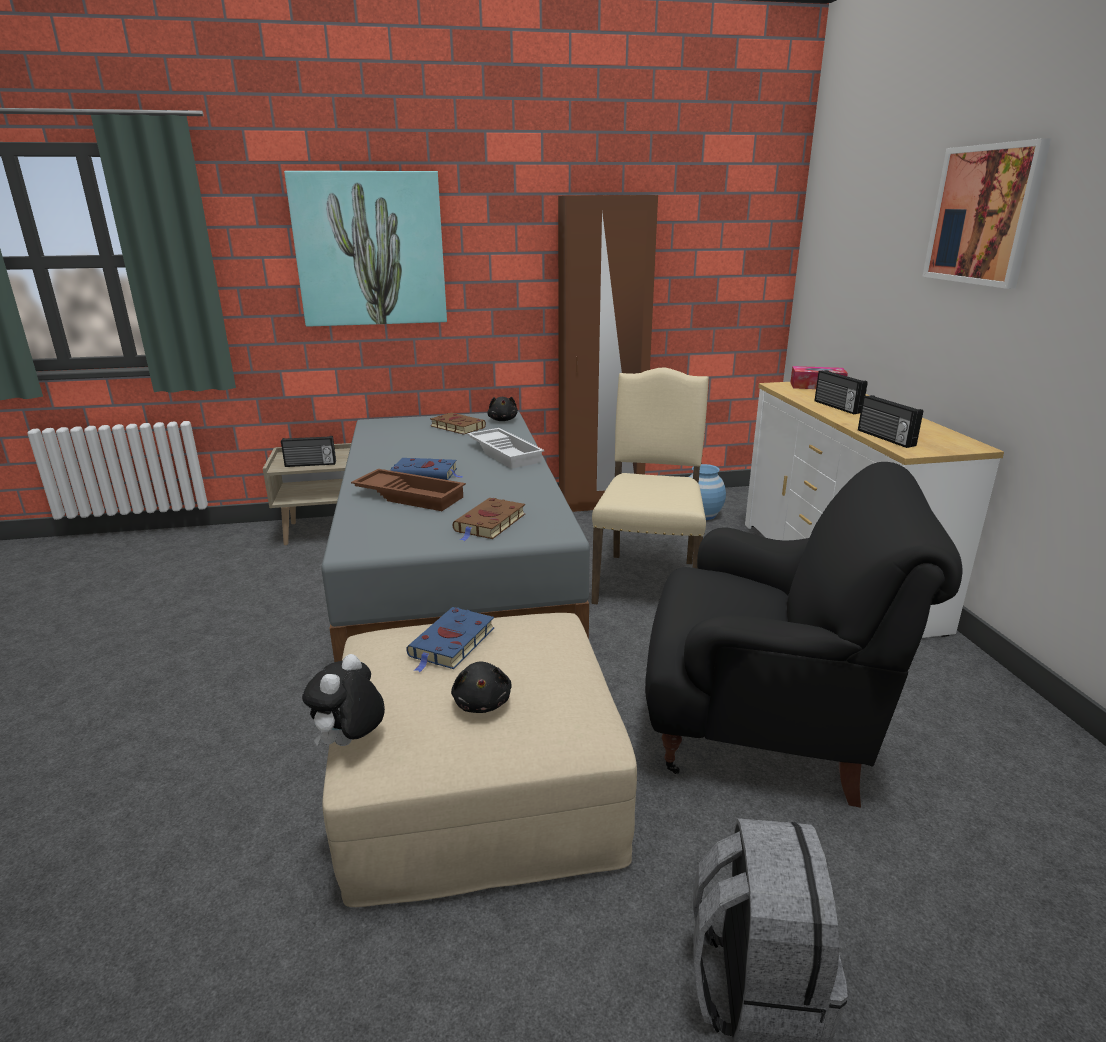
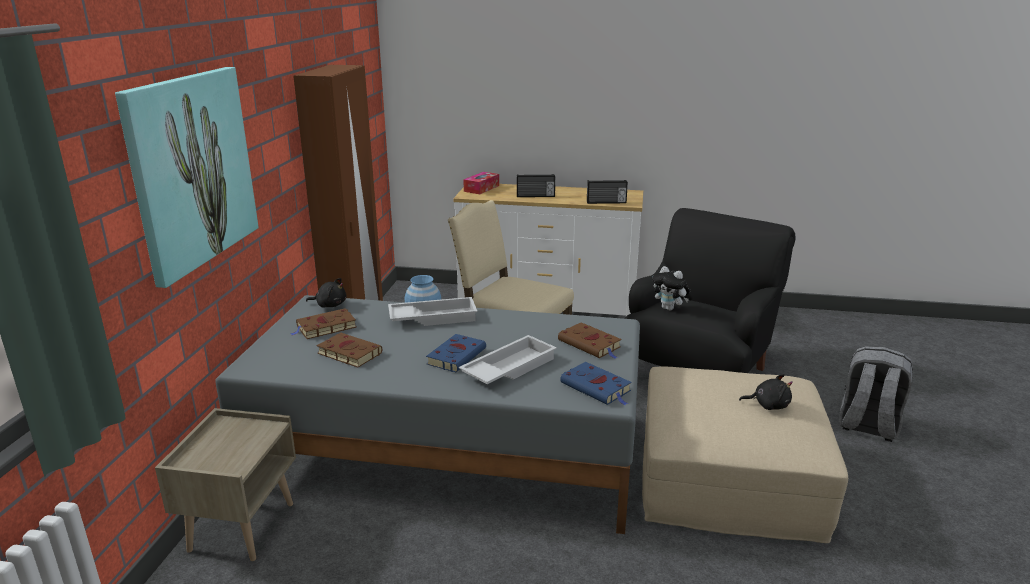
camera: 70 degrees left, 0 degrees up
radio [281,436,336,467] -> none
plush toy [302,654,385,746] -> plush toy moved to [652,266,690,311]
brown tray [351,469,466,511] -> white tray [459,335,557,384]
blue book [406,607,494,672] -> blue book moved to [560,362,631,405]
picture [922,138,1051,289] -> none
none -> brown book [317,333,382,368]

